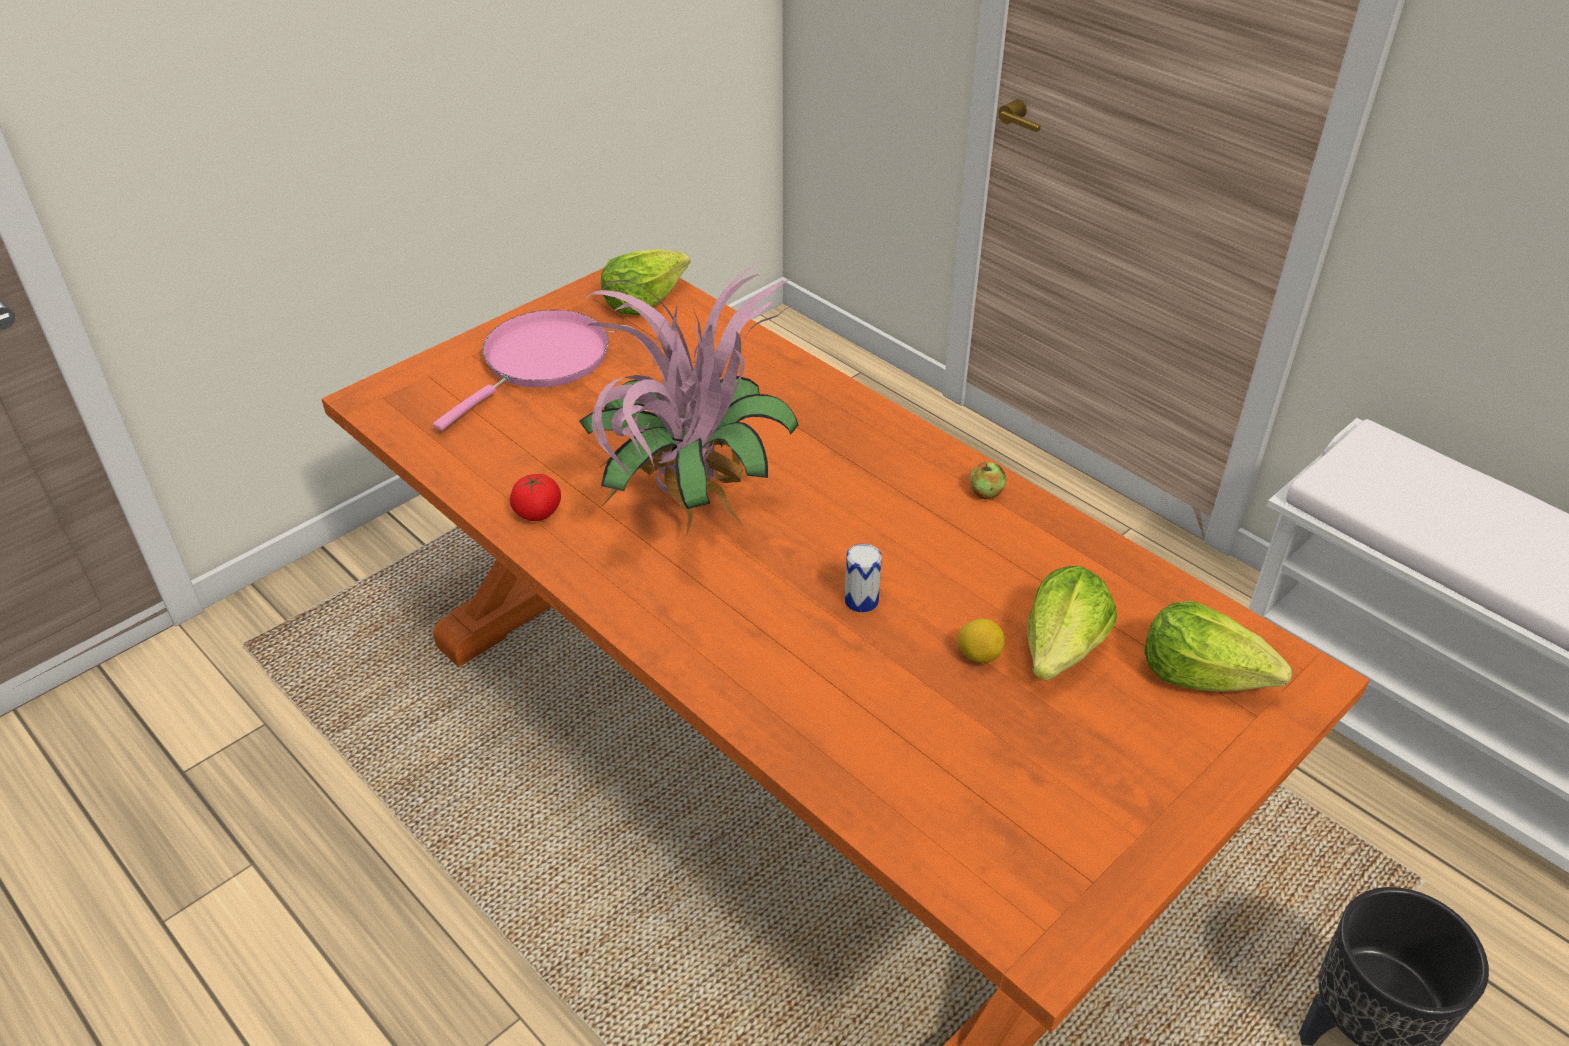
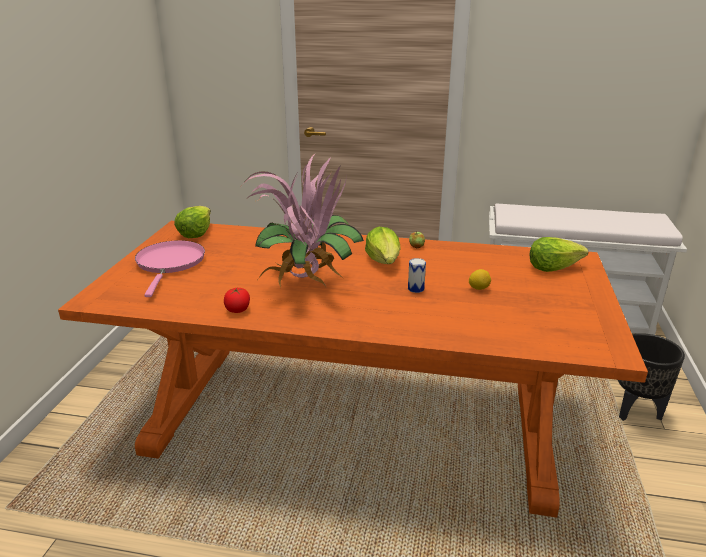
camera: 35 degrees left, 15 degrees down
lettuce [1027,566,1117,680] -> lettuce moved to [365,227,401,264]

